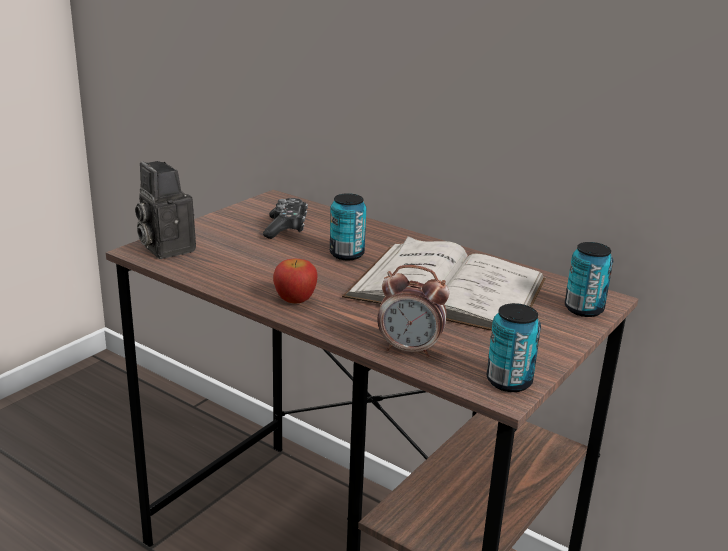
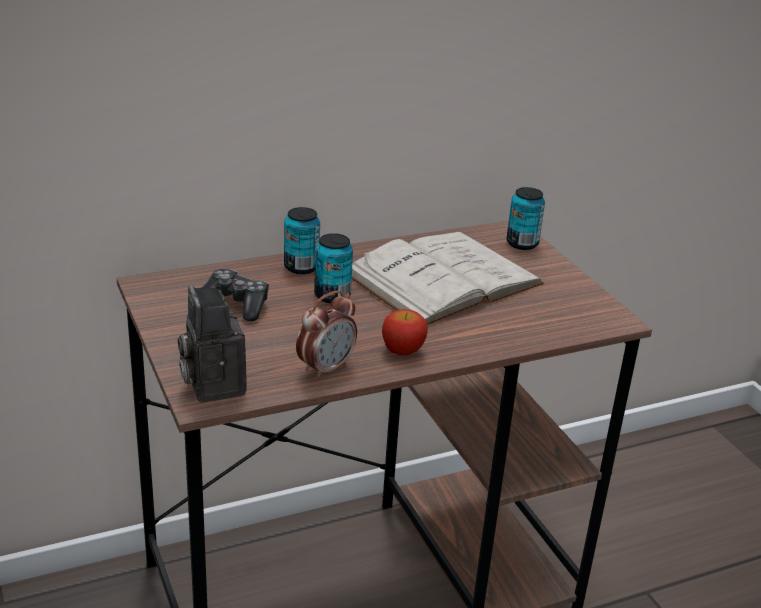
camera: 60 degrees left, 5 degrees up
camera [135,161,196,259] -> camera turned 75 degrees clockwise [178,285,247,403]
alarm clock [377,265,449,357] -> alarm clock moved to [296,290,357,380]
can [486,303,541,392] -> can moved to [284,207,320,274]

